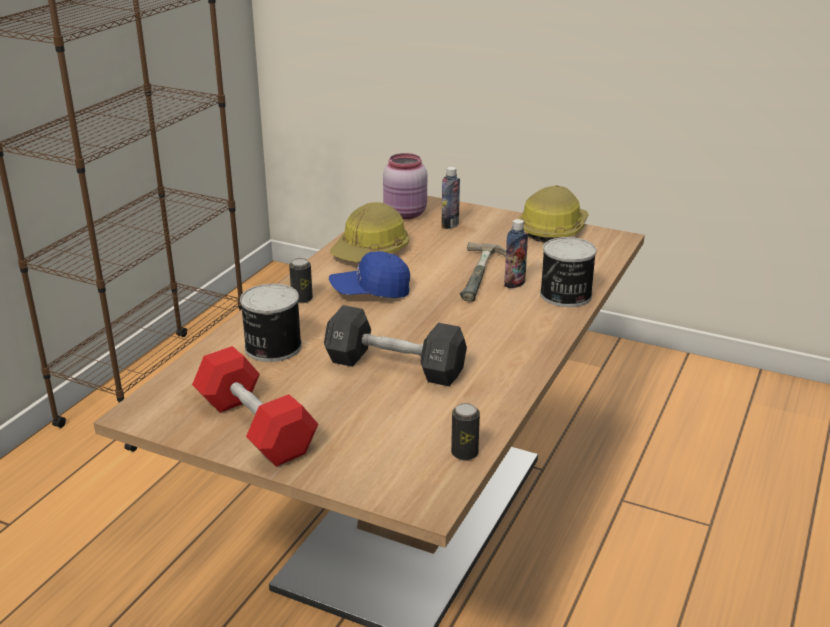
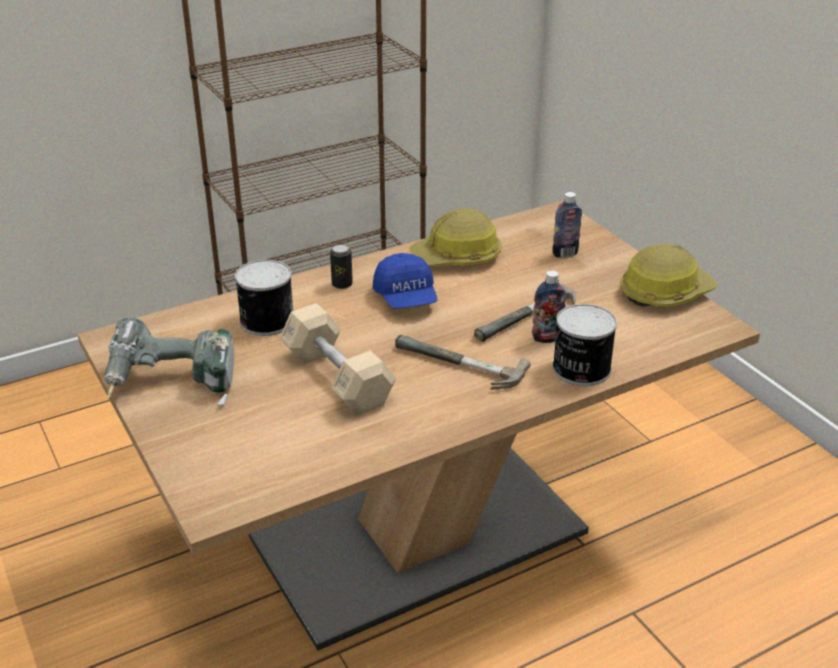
camera: 35 degrees right, 5 degrees up
red dumbbell [192,346,318,467] -> power drill [105,317,234,406]
black dumbbell [324,305,467,386] -> beige dumbbell [280,303,396,416]
blue cap [329,251,410,298] -> blue cap turned 135 degrees counterclockwise [372,253,437,309]
pink jar [383,153,427,219] -> none
can [451,403,480,460] -> none
none -> hammer [395,335,531,389]

